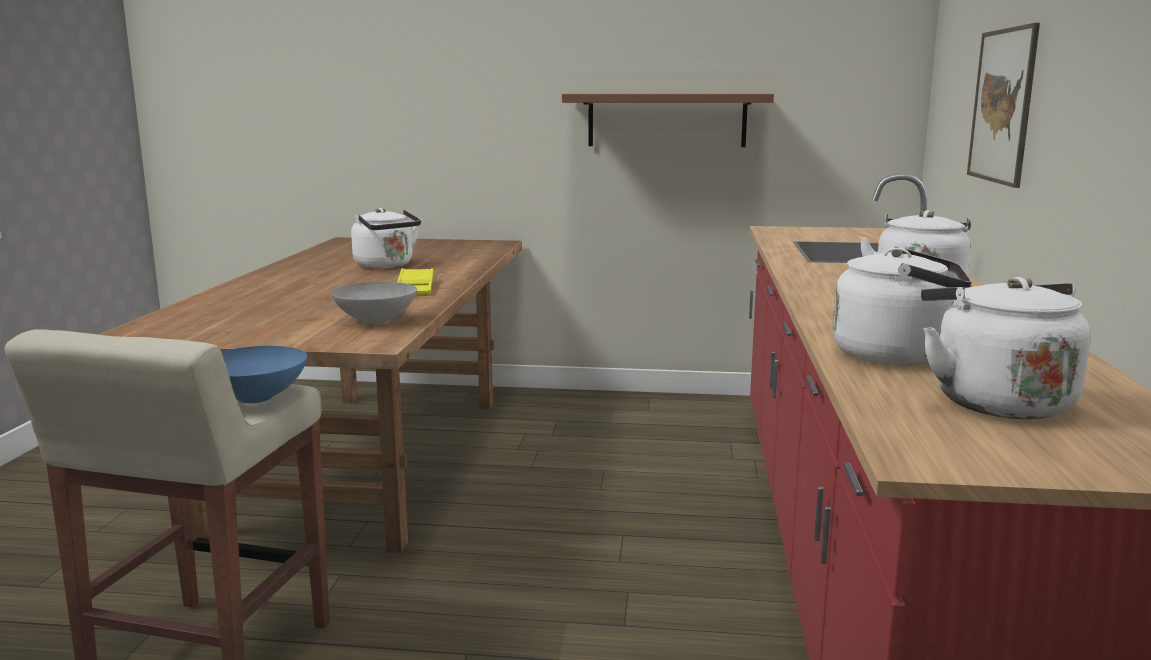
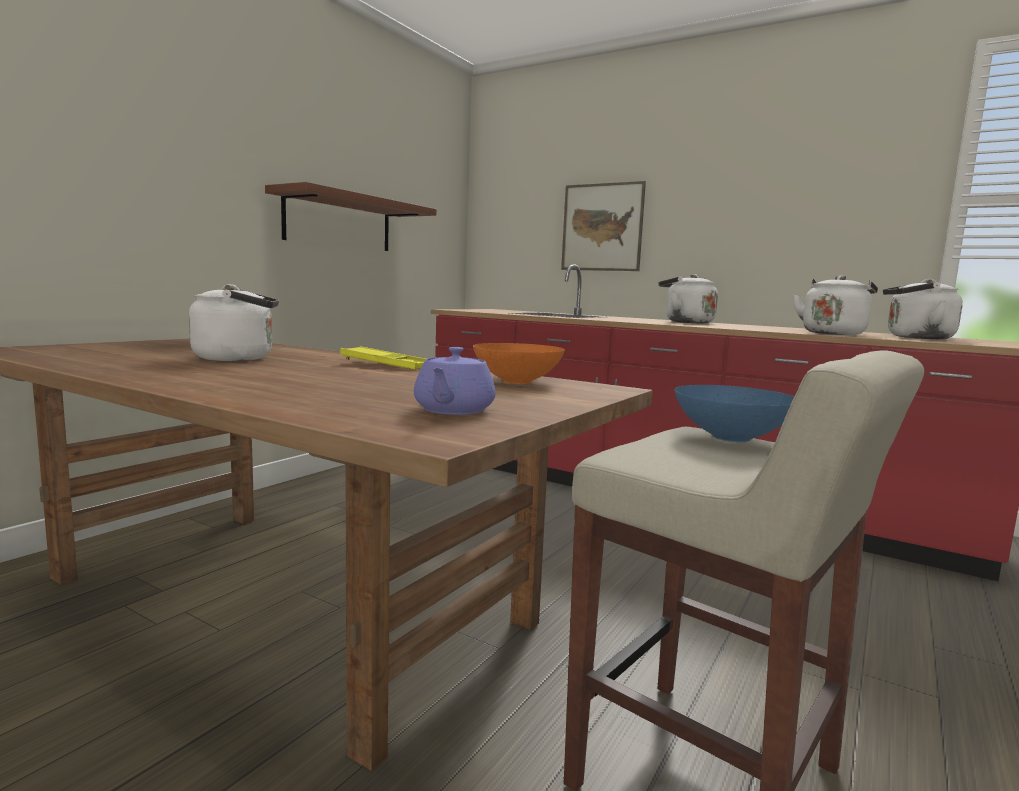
camera: 65 degrees left, 5 degrees down
grey bowl [331,282,417,324] -> orange bowl [473,343,565,384]
none -> purple teapot [414,347,496,415]

